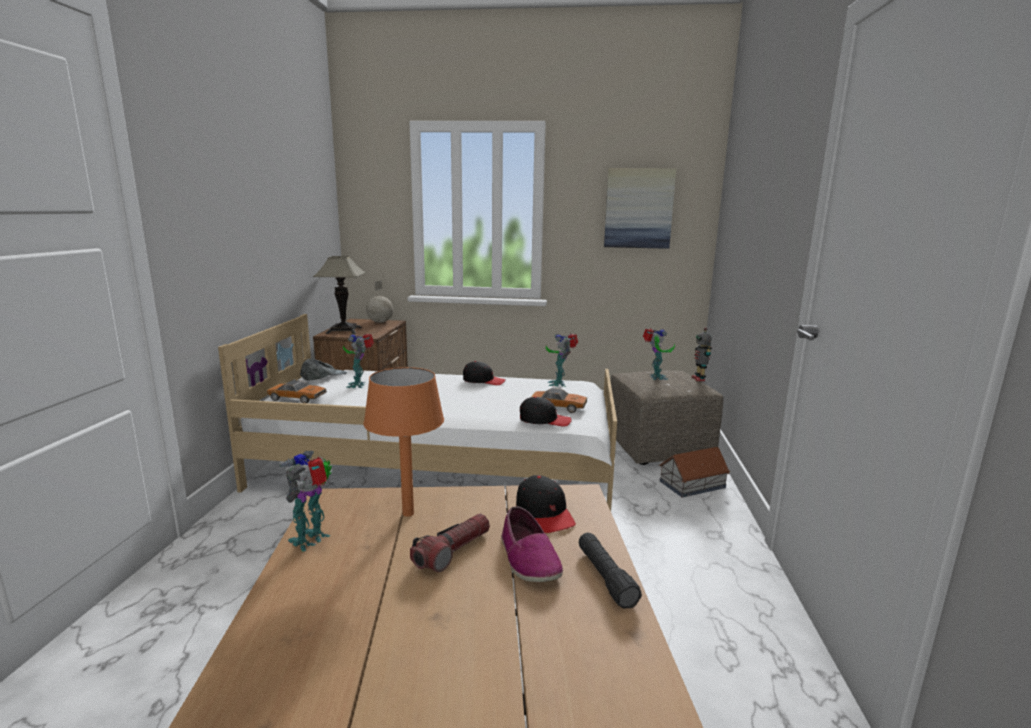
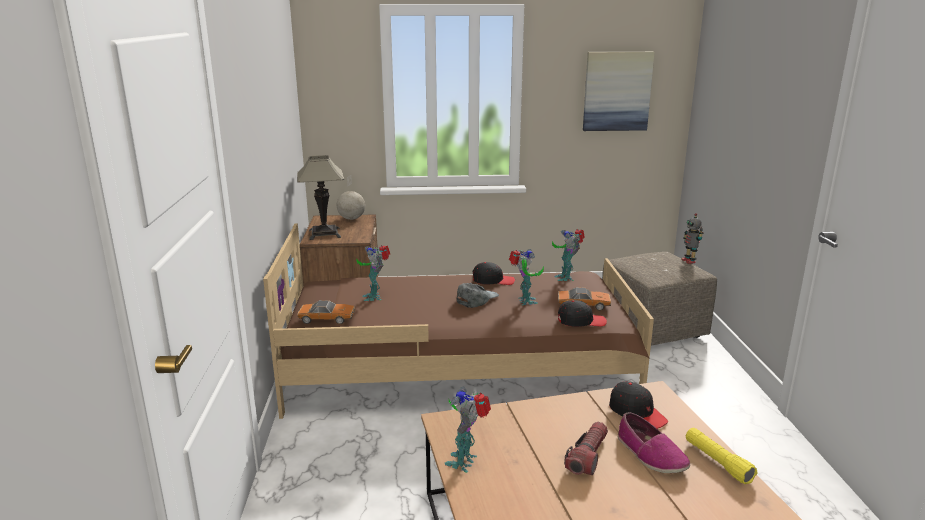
camera: 10 degrees left, 5 degrees up
white bed [218,314,617,511] -> brown bed [263,223,654,419]
grey cap [300,358,347,380] -> grey cap moved to [457,283,499,308]
orange table lamp [364,367,444,517] -> none
black flashlight [579,533,642,609] -> yellow flashlight [686,428,757,484]
toy robot [643,328,675,380] -> toy robot moved to [509,249,544,305]
toy house [659,447,730,498] -> none

